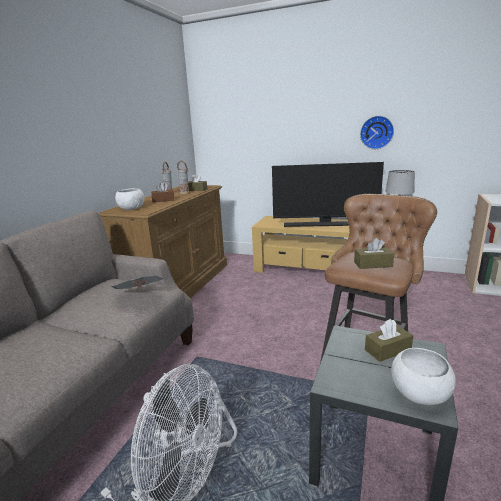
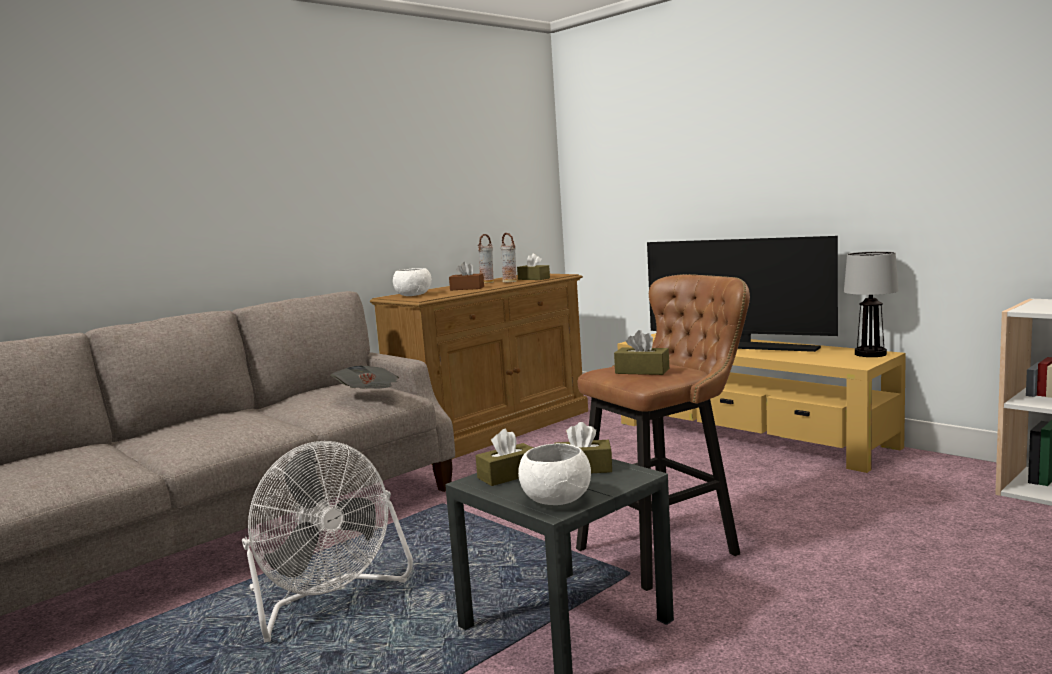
camera: 25 degrees right, 10 degrees down
wall clock [360,116,394,149] -> none
none -> brown tissue box [475,429,533,486]

